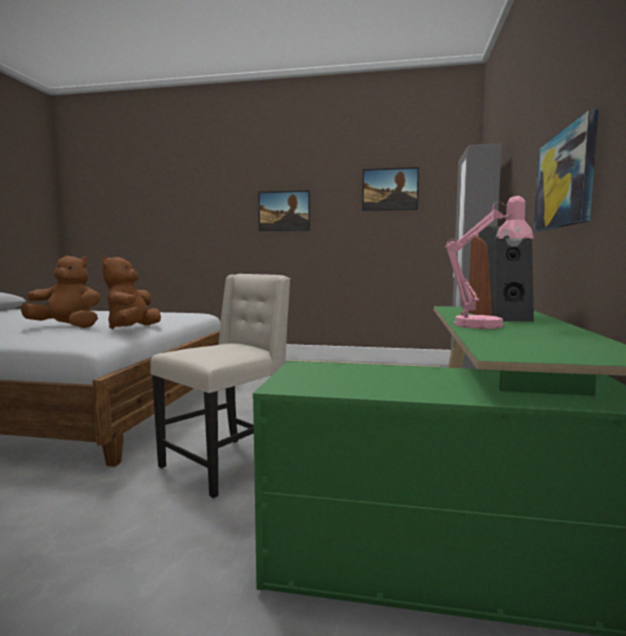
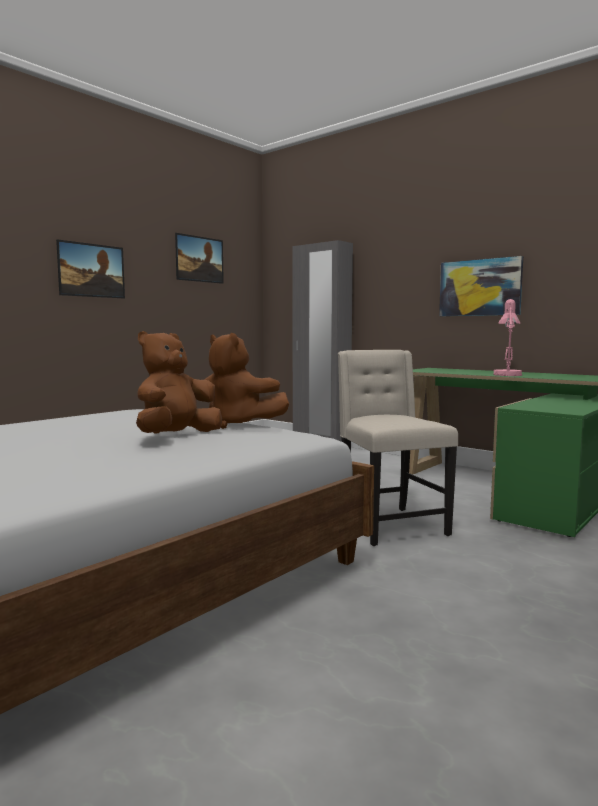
camera: 60 degrees left, 0 degrees up
speaker [468,226,534,321] -> none

